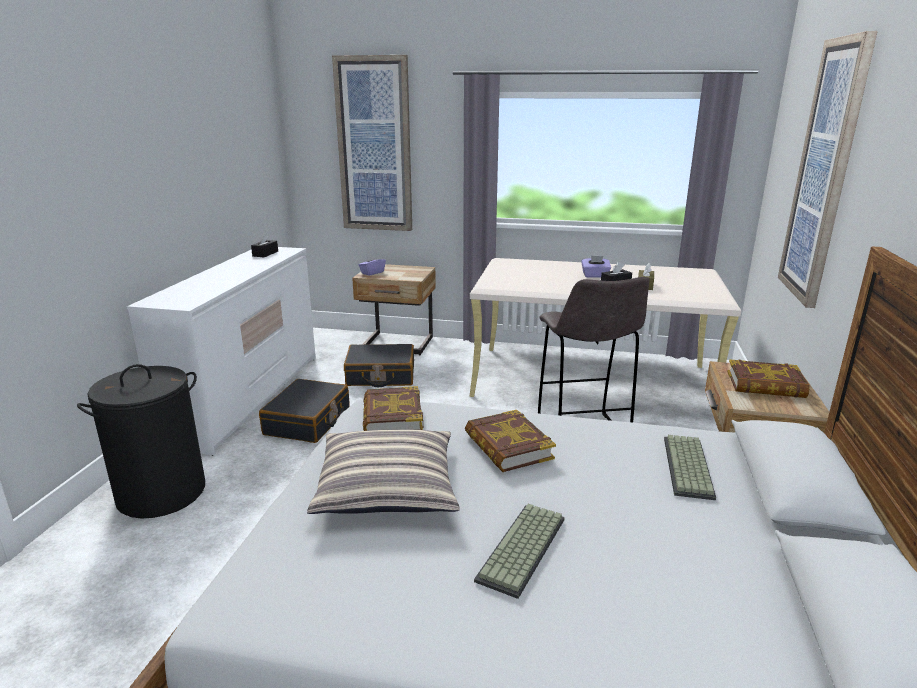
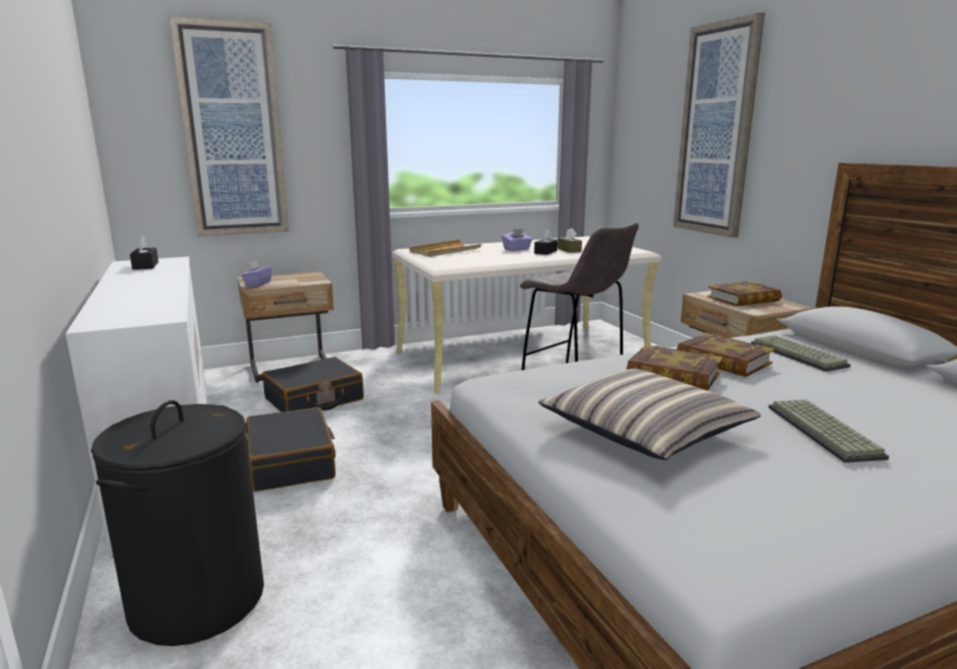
camera: 35 degrees left, 5 degrees down
book [363,386,423,431] -> book moved to [677,333,775,377]
none -> beige tray [409,240,482,257]

